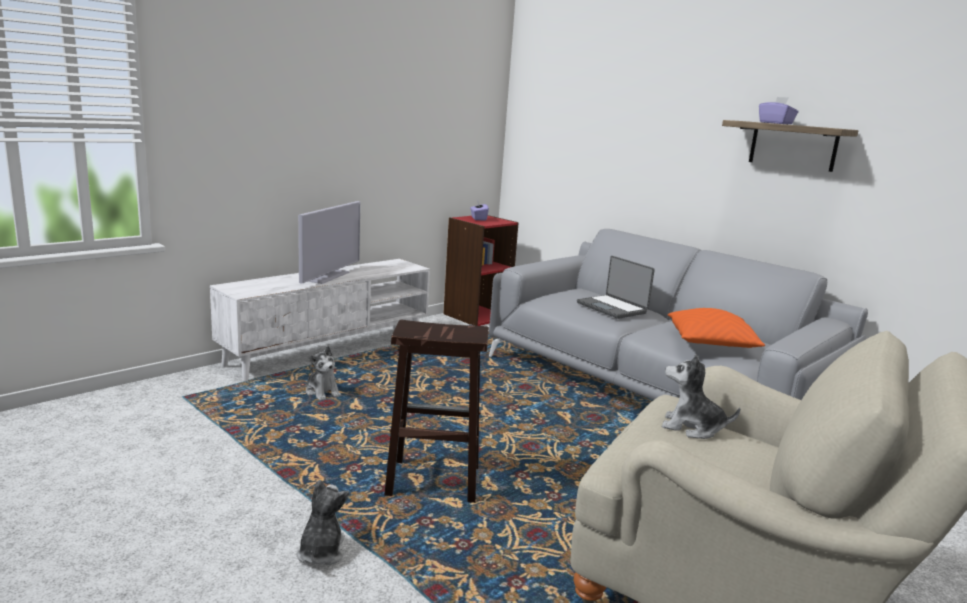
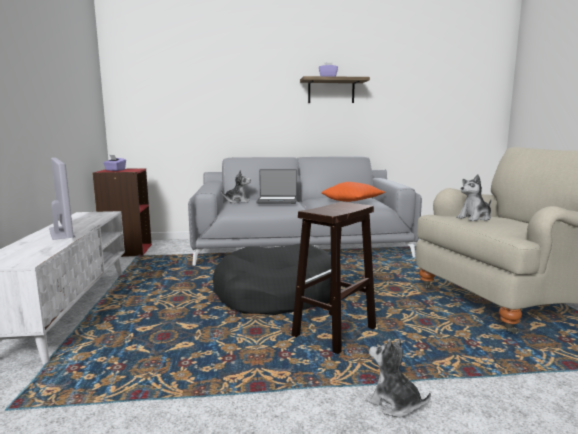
camera: 50 degrees left, 5 degrees down
plush toy [306,346,341,400] -> plush toy moved to [221,170,251,203]
none -> black dog bed [213,243,341,315]

